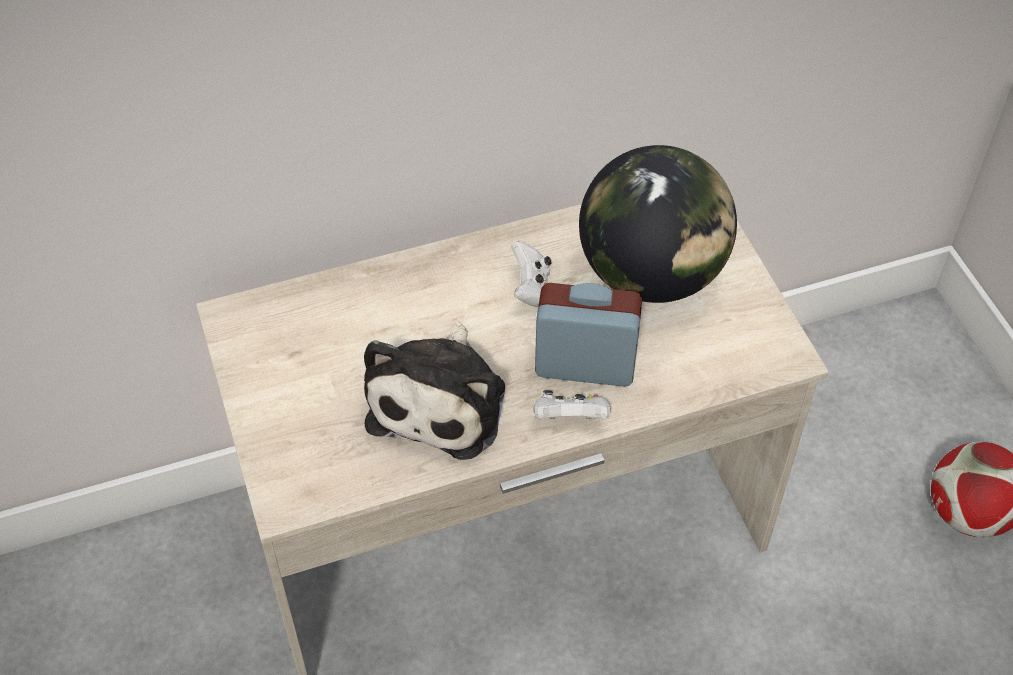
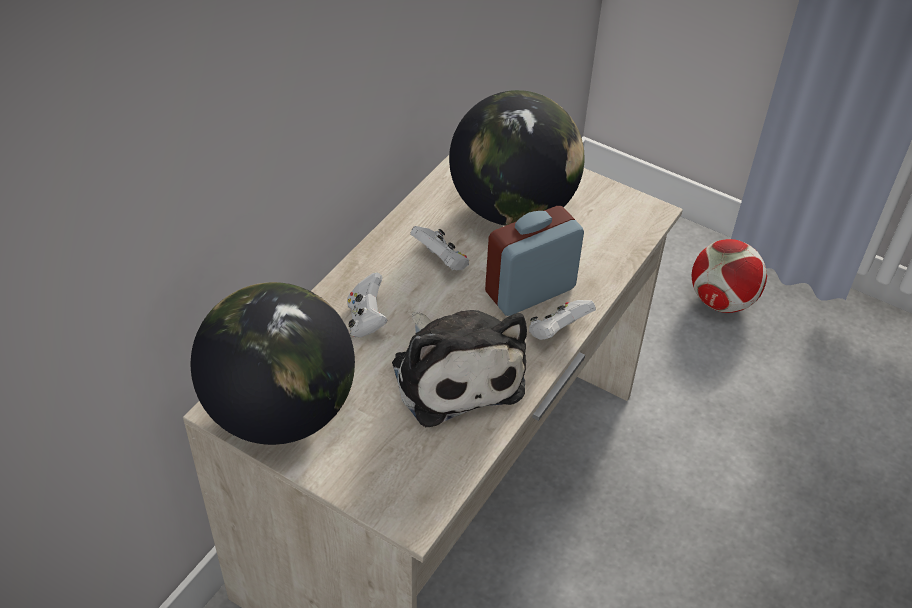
camera: 40 degrees left, 5 degrees down
none -> globe [191,282,355,445]
none -> white game controller [347,272,388,337]

